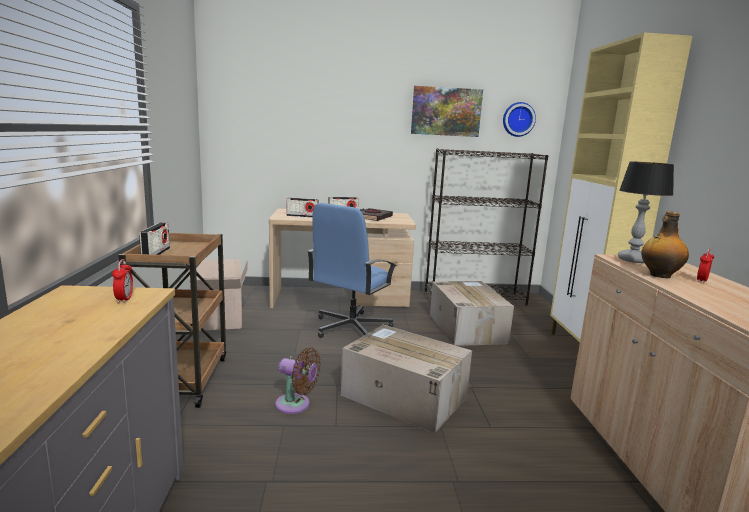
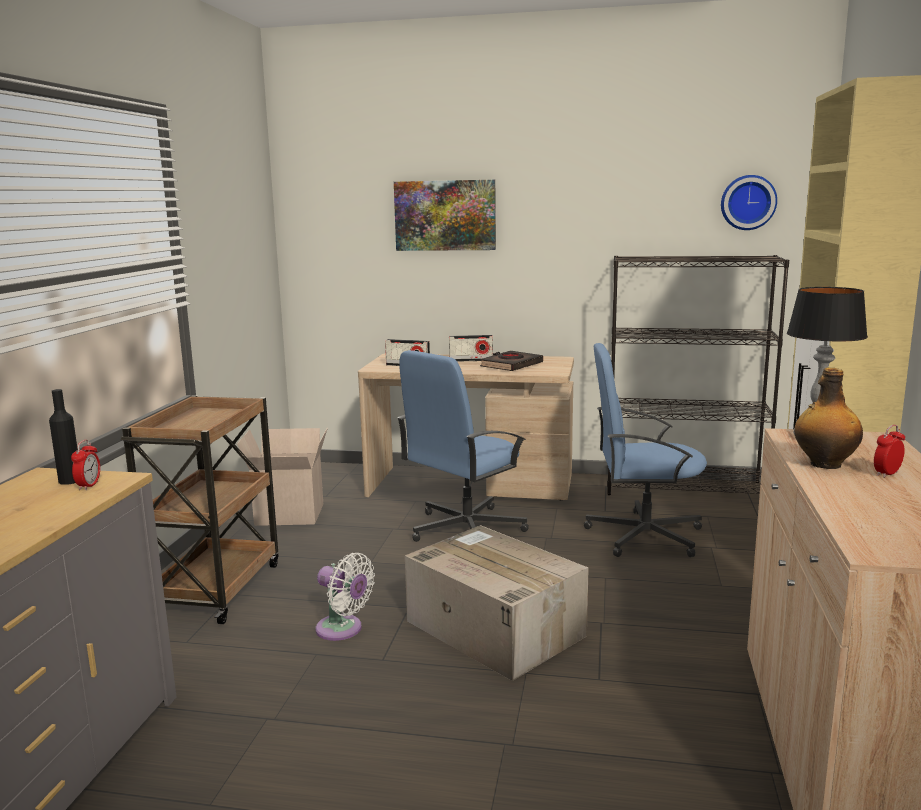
camera: 15 degrees right, 0 degrees up
radio [139,222,170,255] -> none
brown fan [275,347,321,414] -> white fan [315,553,375,641]
picture [411,86,483,137] -> picture moved to [394,180,496,251]
cardboard box [430,281,514,346] -> blue office chair [584,343,707,557]
none -> black bottle [49,389,78,485]

